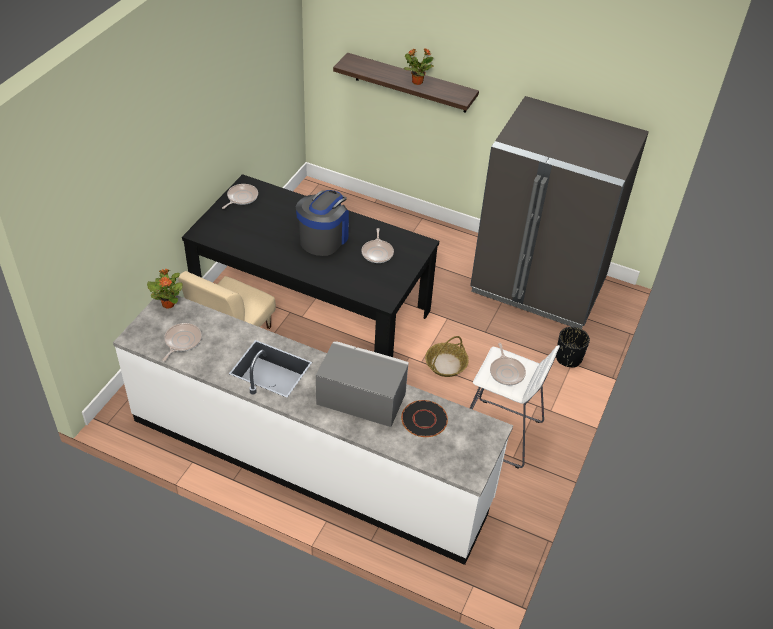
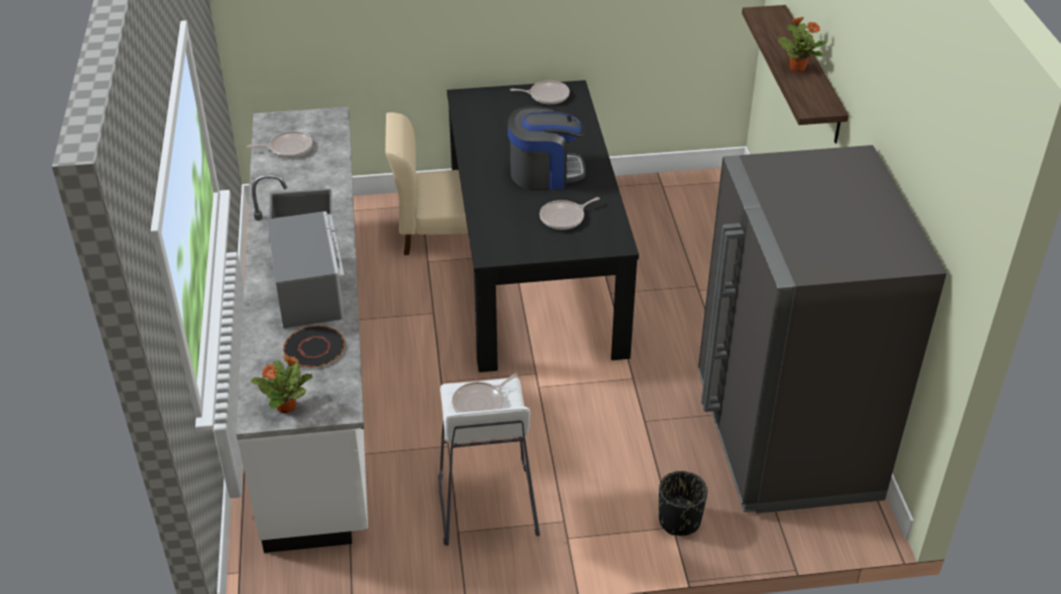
camera: 60 degrees right, 5 degrees down
potted plant [147,269,183,309] -> potted plant moved to [251,355,313,413]
basket [425,336,469,377] -> none

